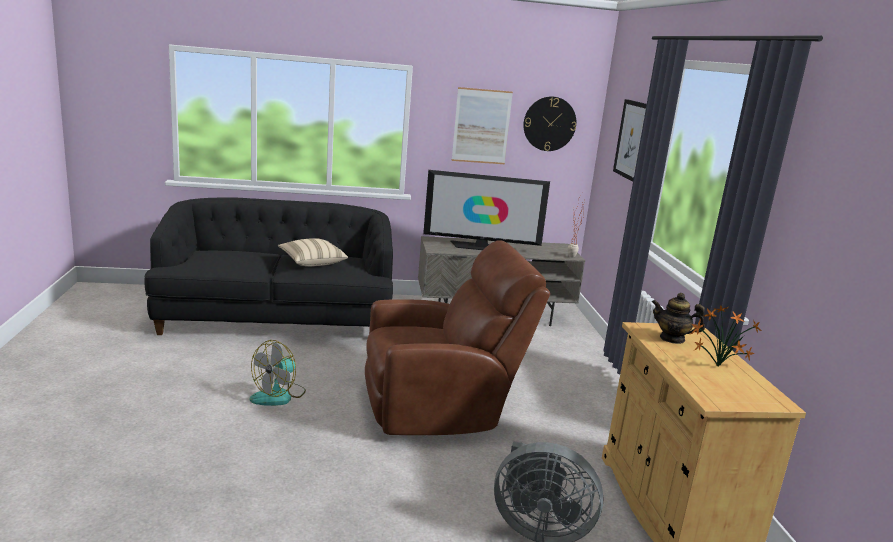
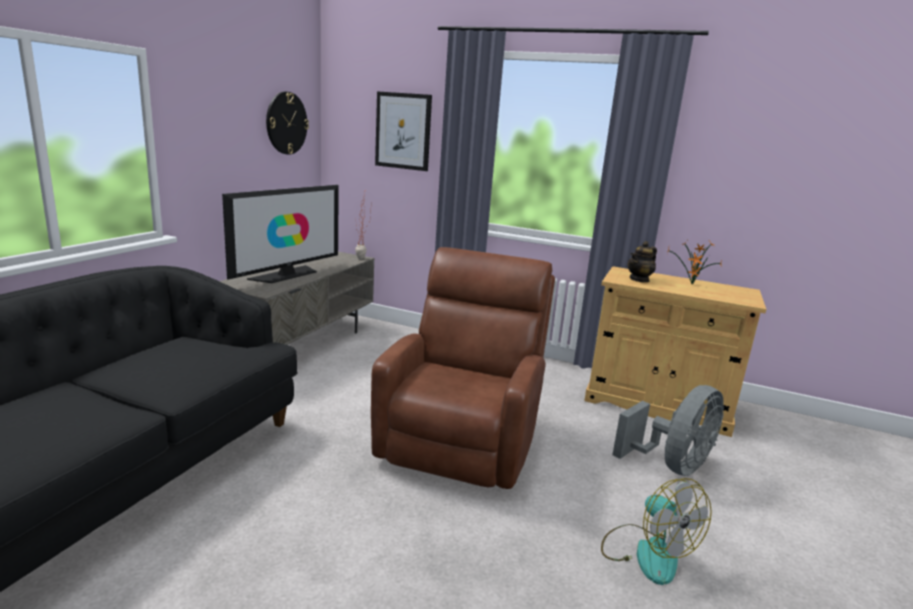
camera: 60 degrees left, 0 degrees up
fan [250,340,306,406] -> fan moved to [601,478,712,585]
beige pillow [278,238,348,267] -> none
picture [452,87,513,164] -> none

